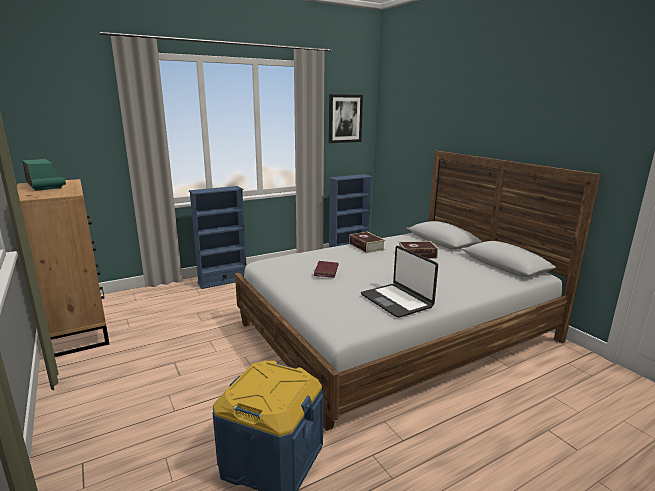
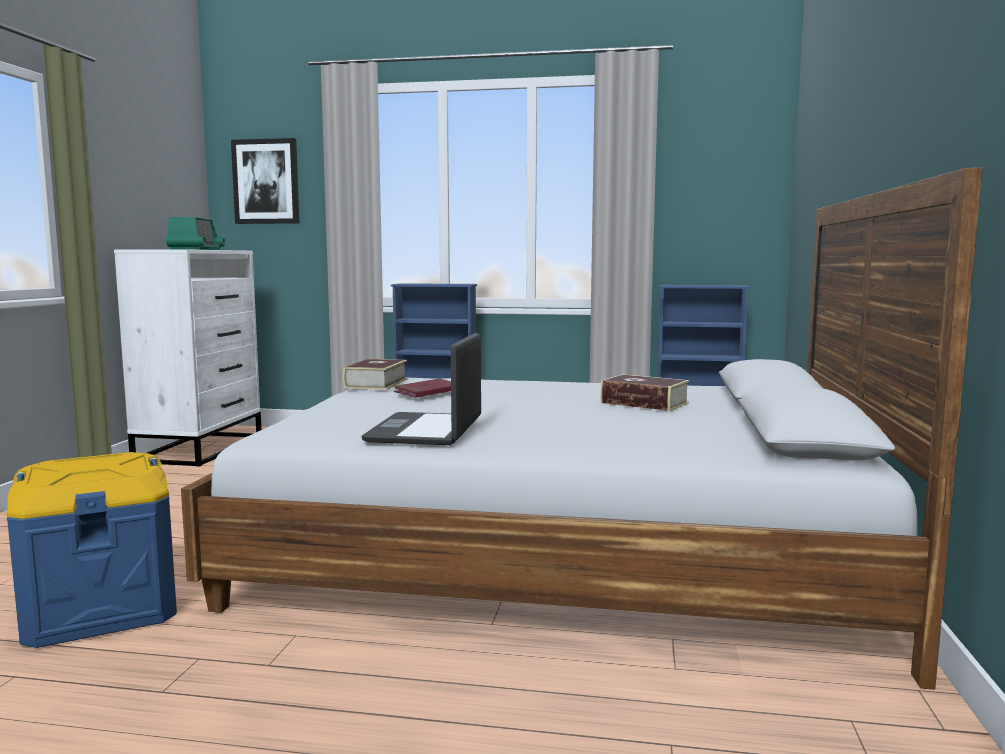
camera: 40 degrees right, 10 degrees down
brown dresser [17,179,109,357] -> white dresser [114,249,262,466]
picture [329,94,363,143] -> picture moved to [231,138,299,224]
book [349,232,386,253] -> book moved to [343,359,408,390]

